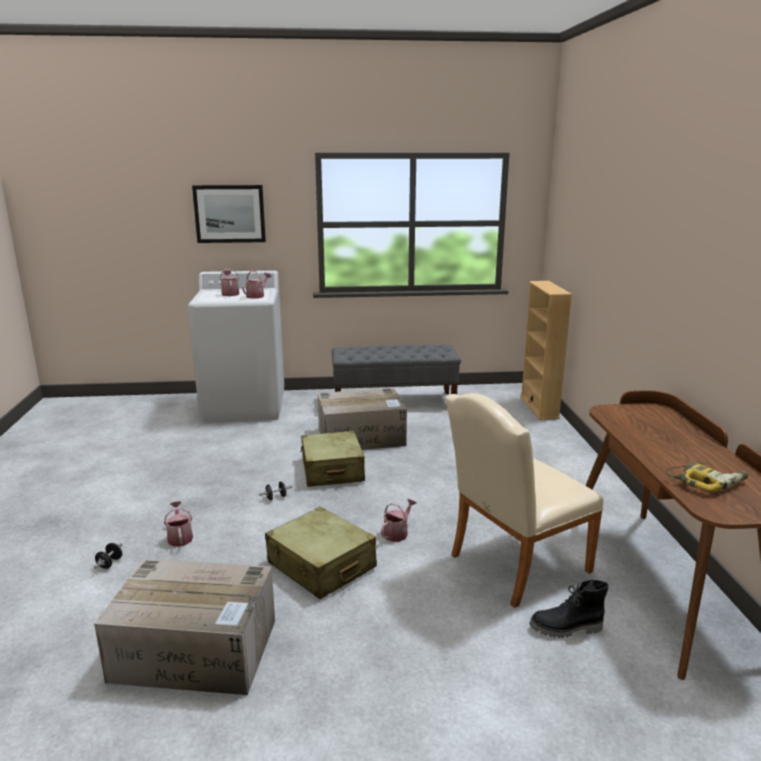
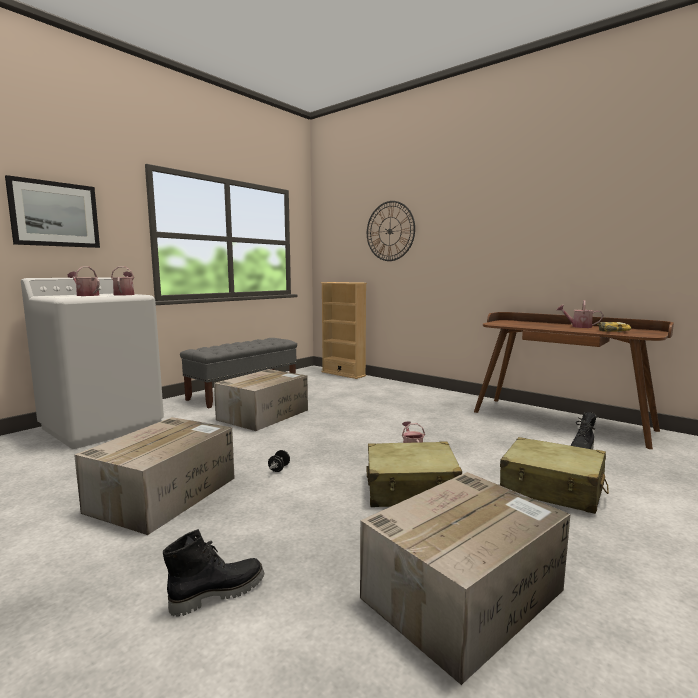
camera: 45 degrees left, 10 degrees down
black dumbbell [94,543,123,569] -> black boot [163,529,264,617]
watering can [164,501,193,547] -> watering can moved to [557,300,604,328]
beige suitcase [300,430,365,487] -> beige suitcase moved to [500,437,609,514]
beige chair [445,393,604,608] -> none
none -> cardboard box [74,417,235,535]
none -> wall clock [367,201,415,261]

